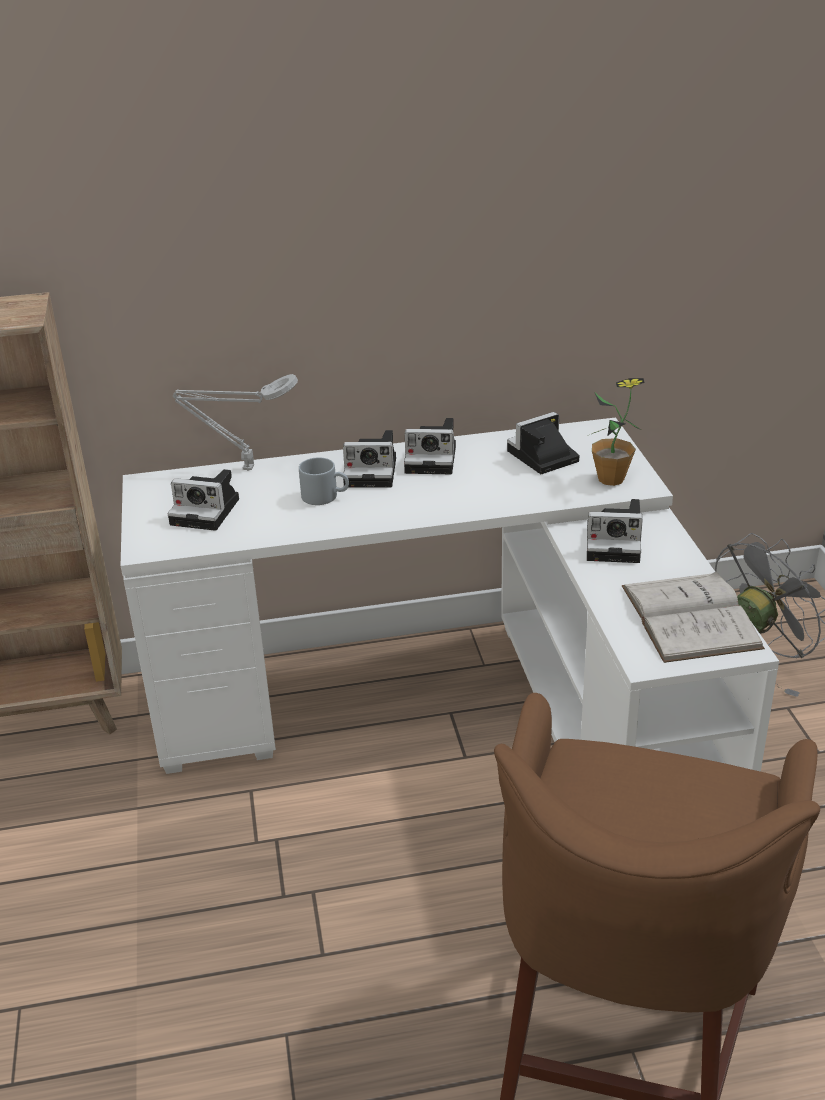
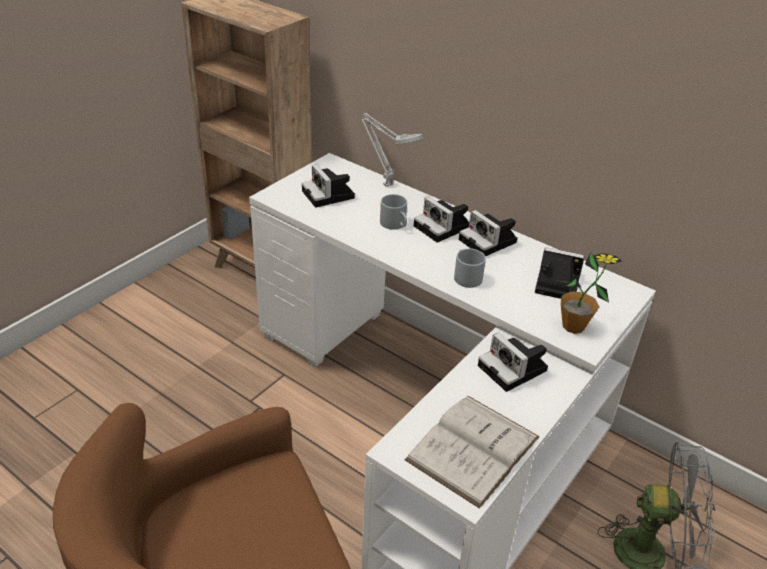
camera: 45 degrees right, 5 degrees up
none -> grey mug [454,249,486,288]

